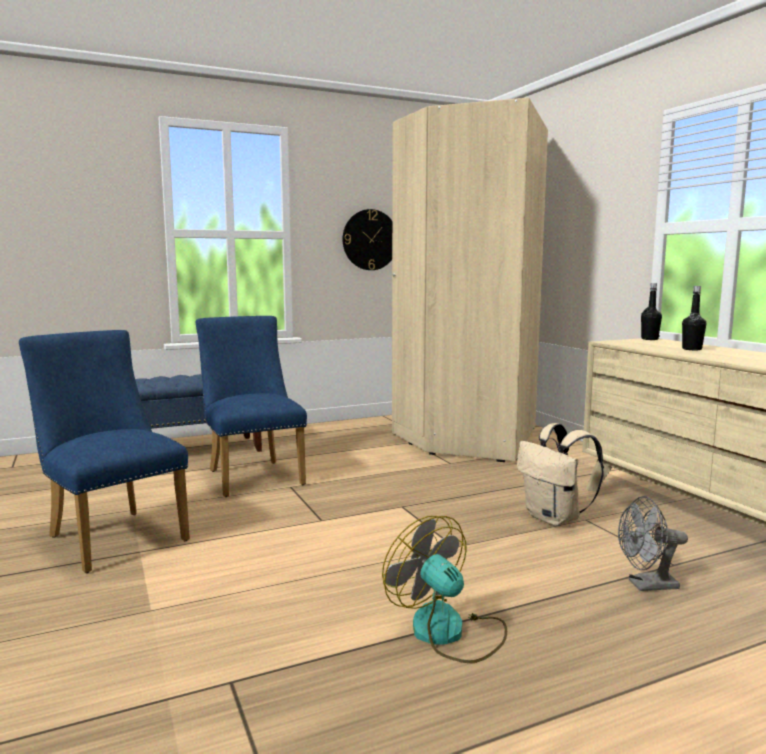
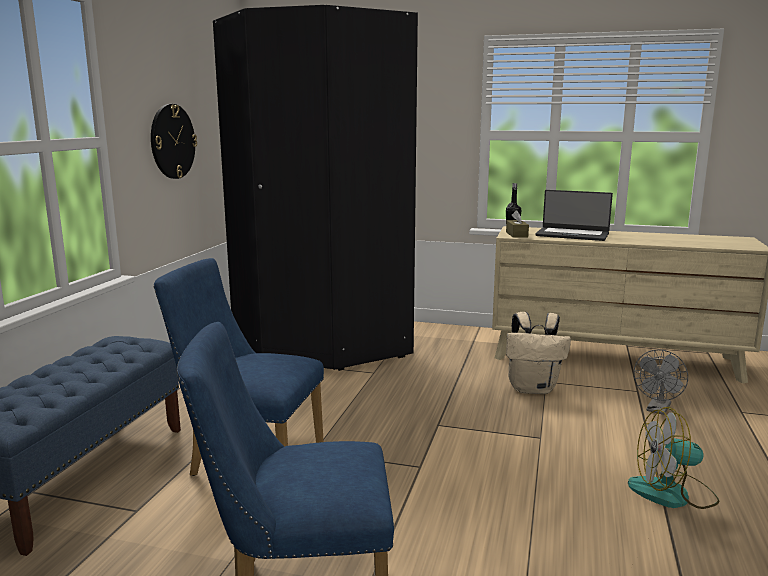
camera: 50 degrees left, 5 degrees up
beige wardrobe [392,98,548,462] -> black wardrobe [213,5,418,371]
black bottle [682,286,706,350] -> laptop [535,190,613,241]
none -> brown tissue box [506,210,529,238]

